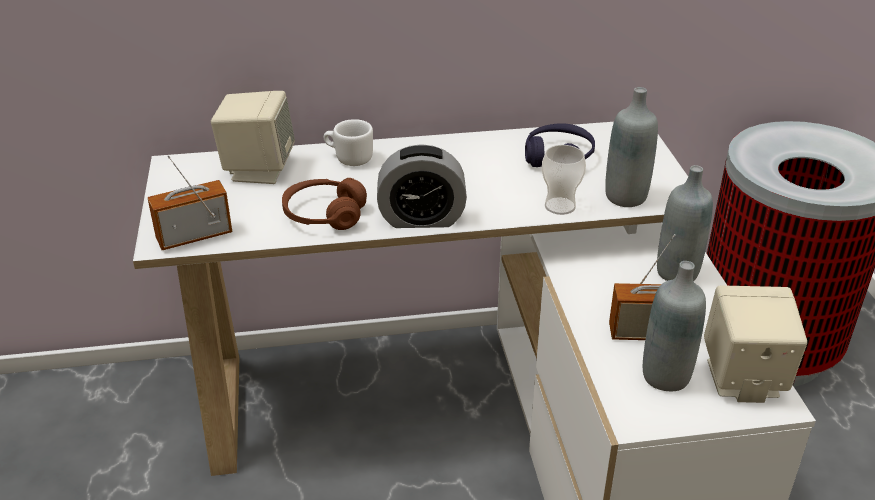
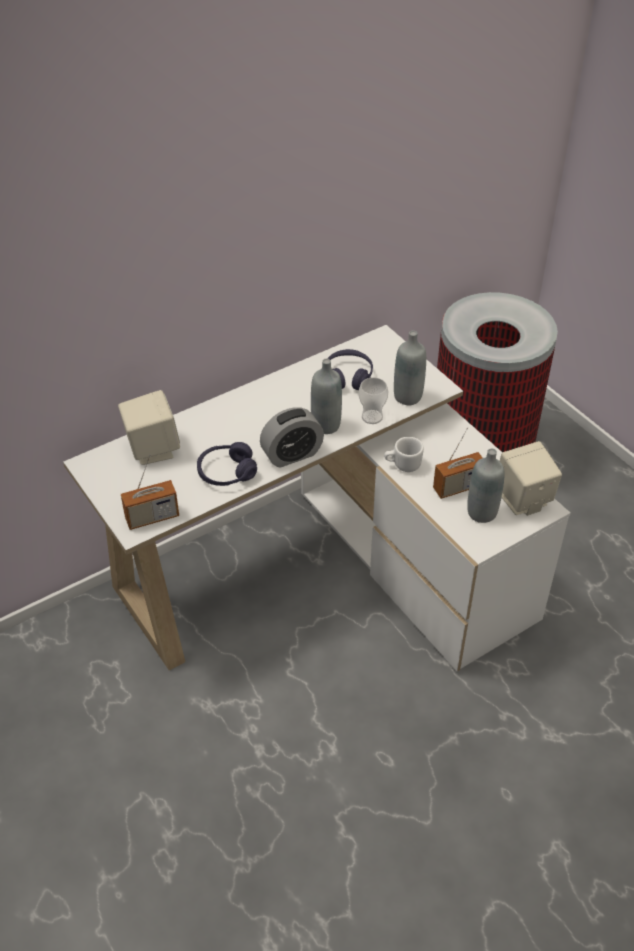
camera: 25 degrees left, 10 degrees up
radio [147,155,232,250] -> radio turned 150 degrees counterclockwise [121,454,179,530]
brown headphones [282,178,367,230] -> purple headphones [197,442,257,486]
white mug [324,119,373,166] -> white mug moved to [384,437,424,472]
grey bottle [657,165,713,281] -> grey bottle moved to [311,359,342,434]

